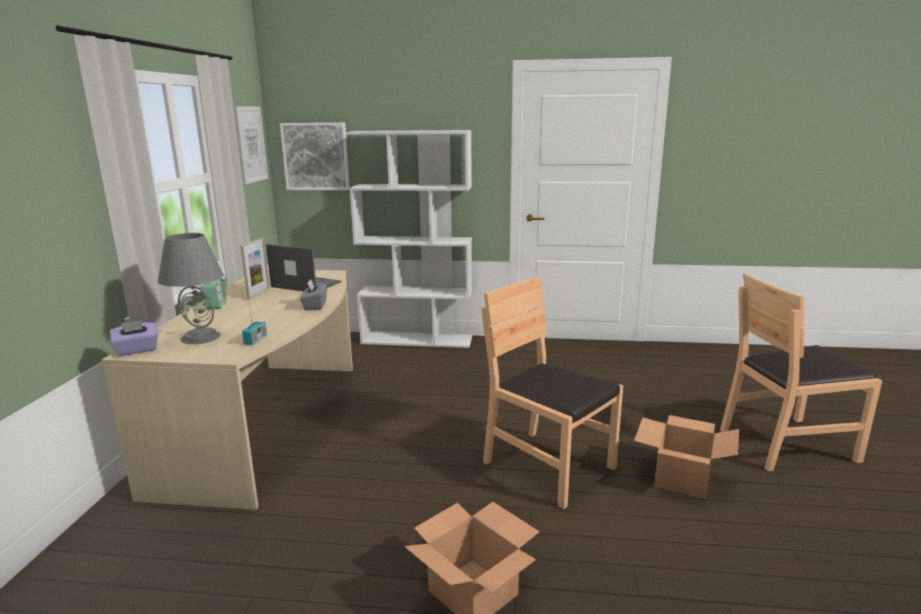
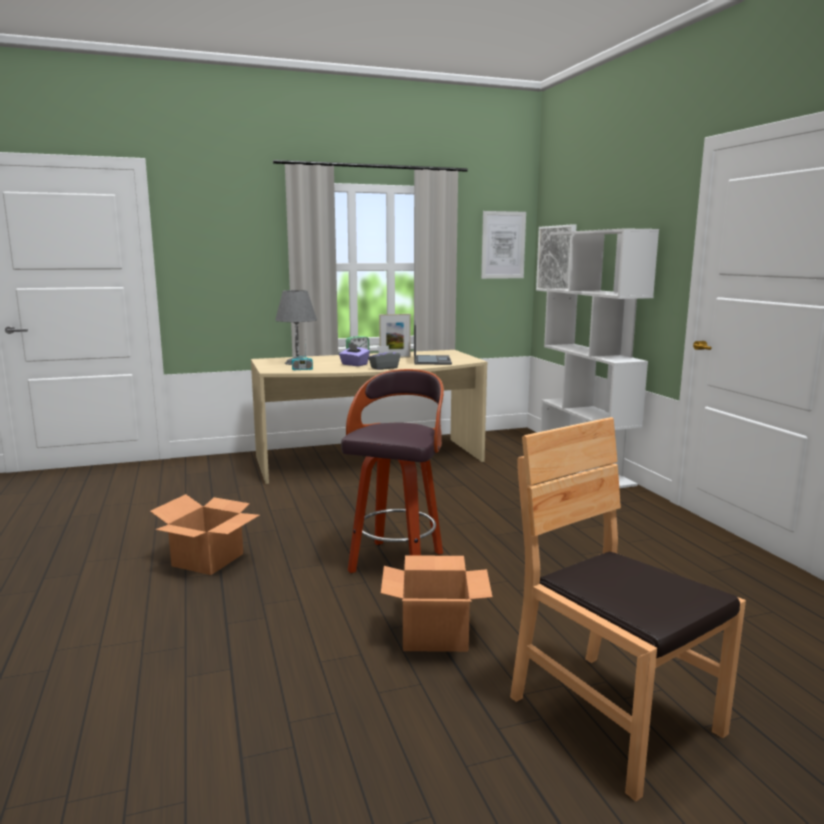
camera: 65 degrees right, 5 degrees down
purple tissue box [110,320,158,356] -> purple tissue box moved to [339,343,370,366]
brown chair [482,276,623,509] -> stool [341,369,444,573]

